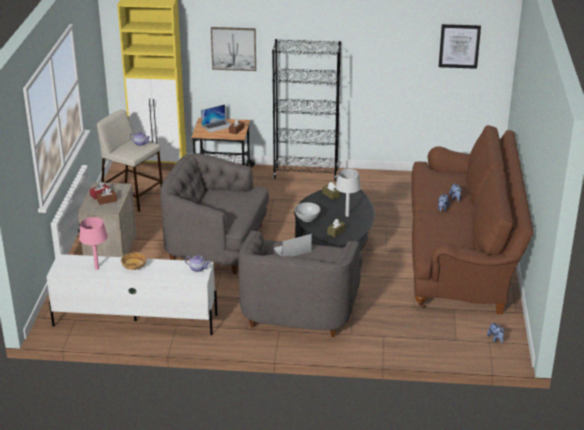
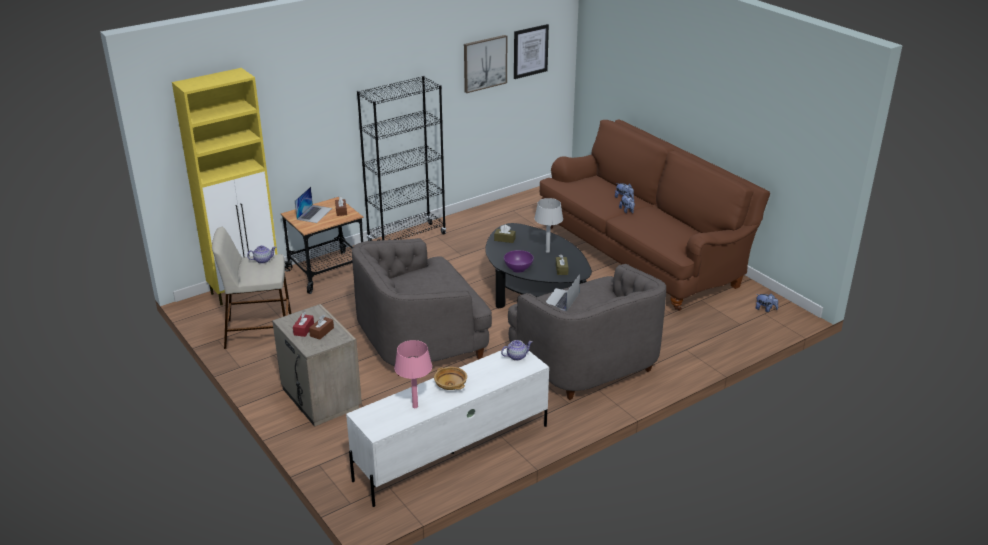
camera: 40 degrees left, 0 degrees up
picture [211,27,256,71] -> picture moved to [464,35,507,93]
white bowl [294,202,320,222] -> purple bowl [504,250,534,273]

